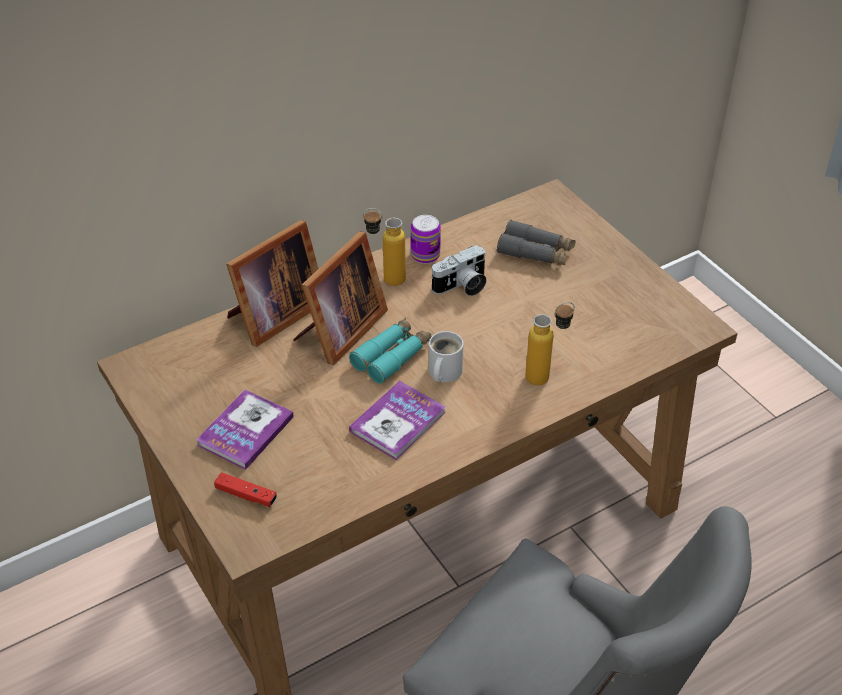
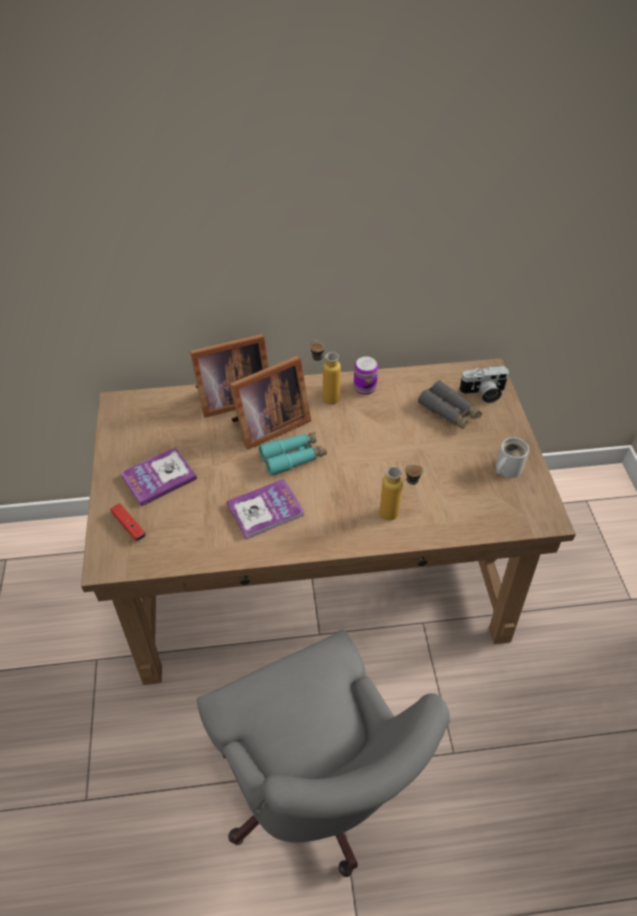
camera: 25 degrees right, 5 degrees up
white mug [429,331,464,382] -> white mug moved to [496,437,529,477]
camera [431,245,487,296] -> camera moved to [459,366,509,403]

